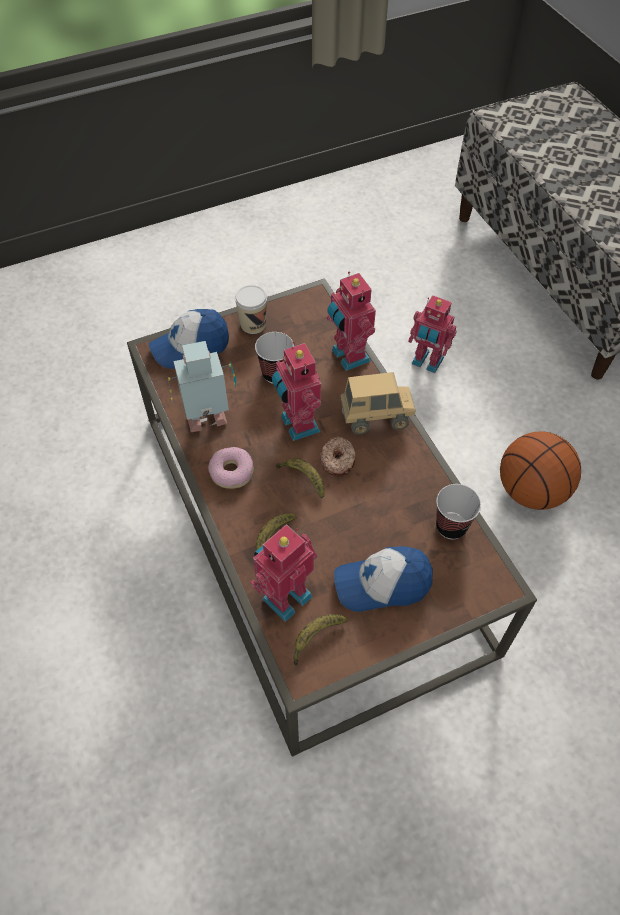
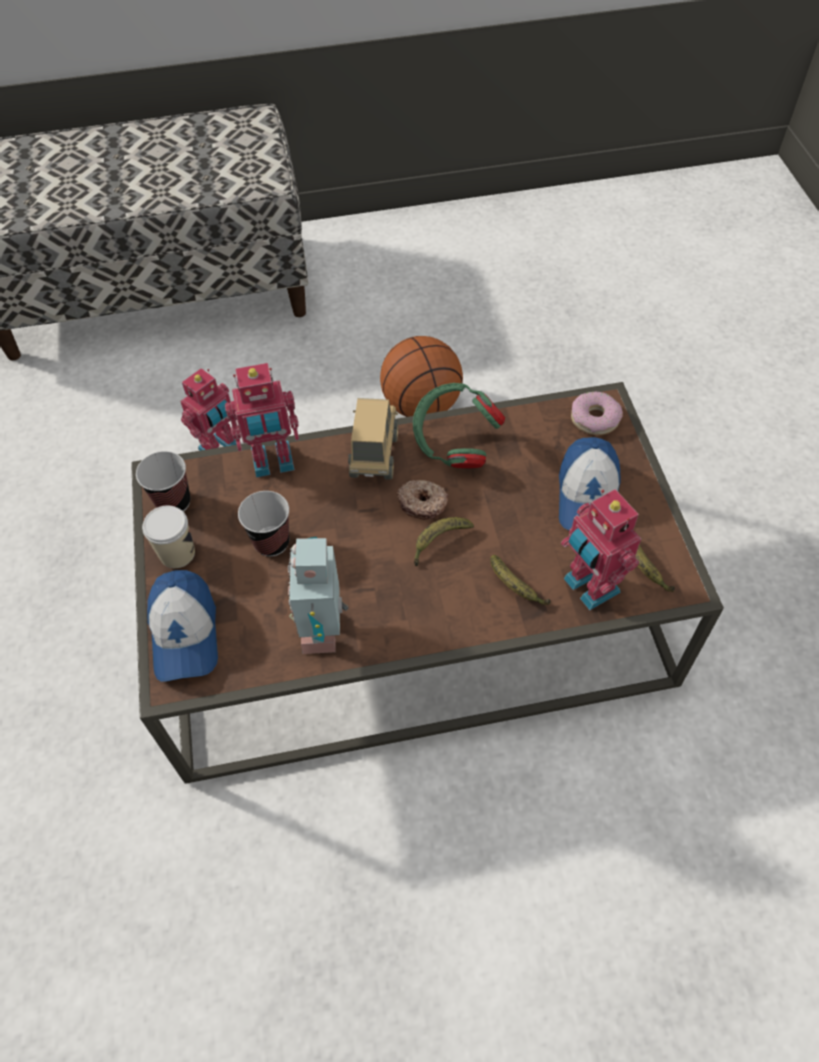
camera: 75 degrees left, 0 degrees up
donut [208,447,254,489] -> donut moved to [571,391,623,435]
toy robot [272,342,321,441] -> none
cup [436,484,481,539] -> cup moved to [136,451,190,512]
none -> green headphones [413,383,505,469]

